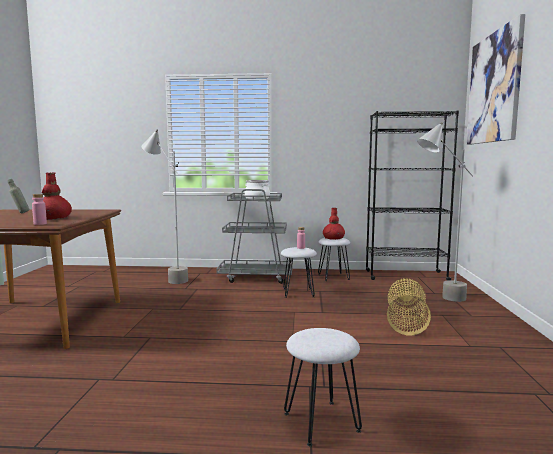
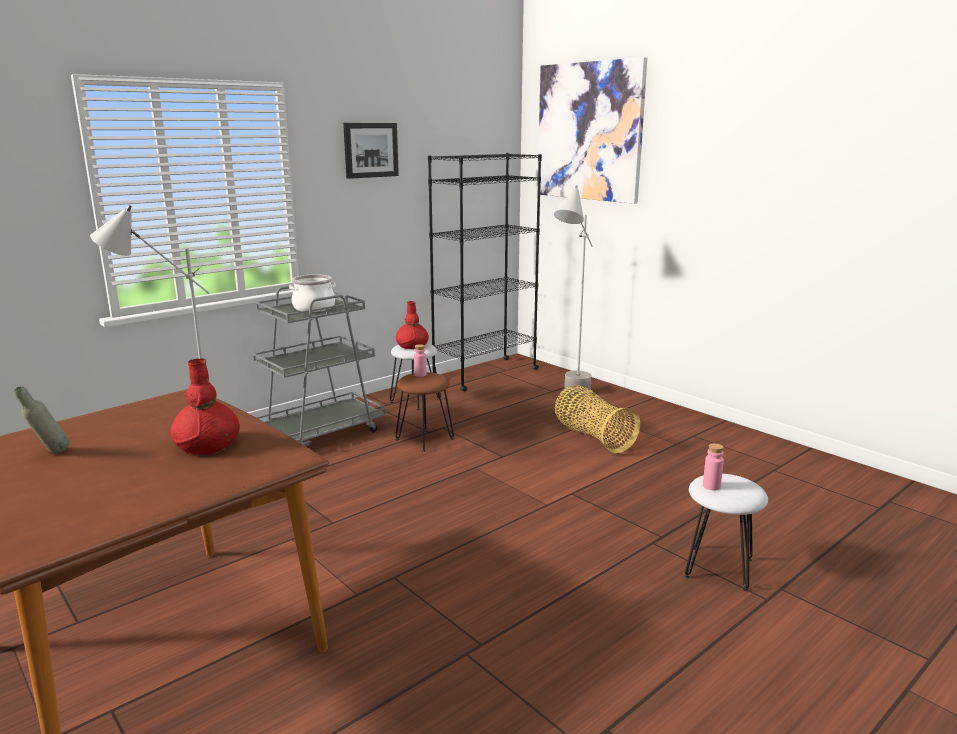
camera: 45 degrees left, 10 degrees up
pink bottle [32,194,47,225] -> pink bottle moved to [703,443,724,491]
white stool [281,247,317,298] -> brown stool [395,372,454,452]
none -> picture [343,123,399,179]

